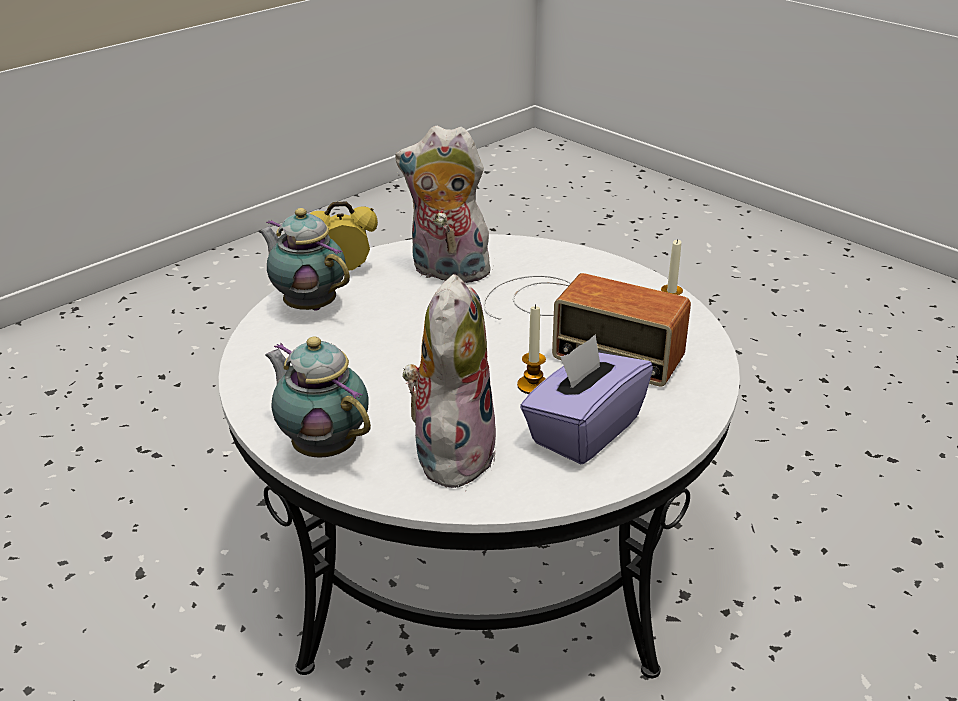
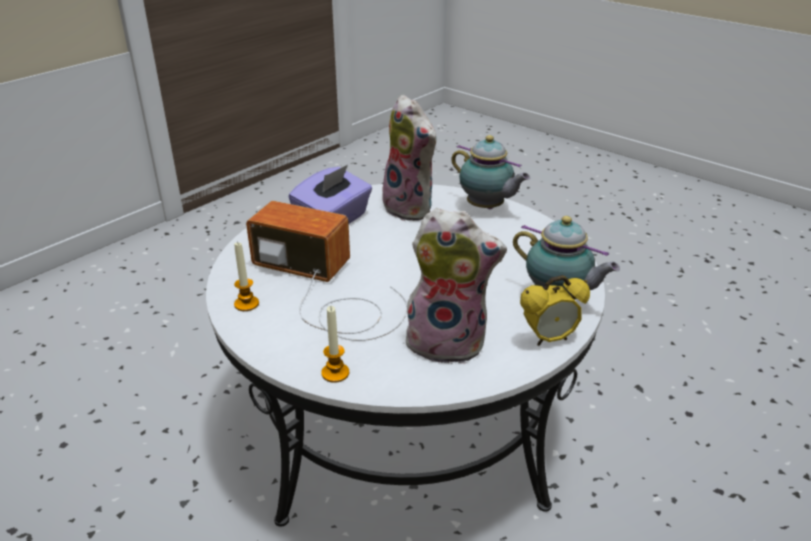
camera: 175 degrees right, 0 degrees up
plush toy [403,274,496,491] -> plush toy turned 45 degrees counterclockwise [382,95,436,221]
candle [517,305,546,394] -> candle moved to [321,306,349,383]

